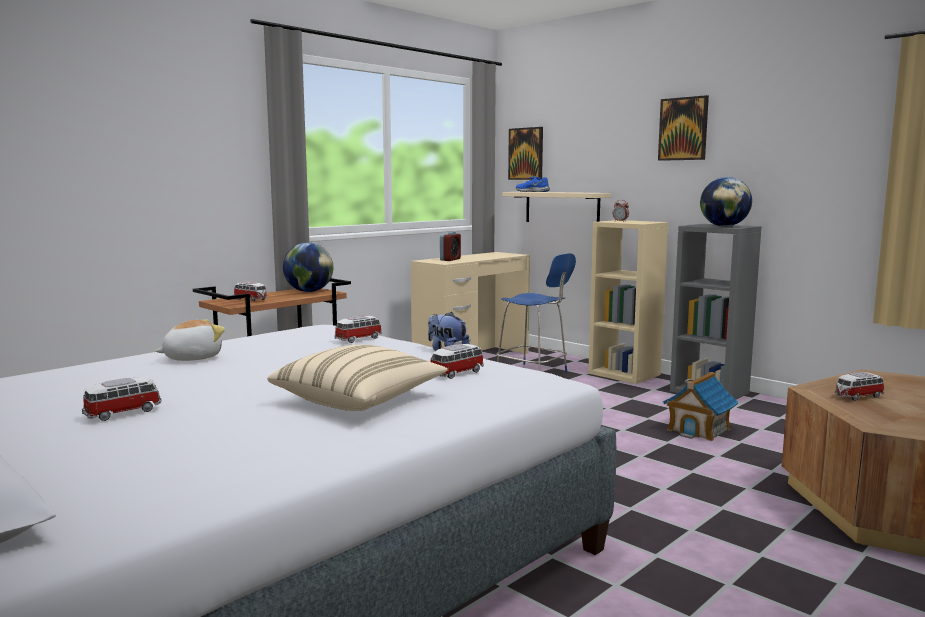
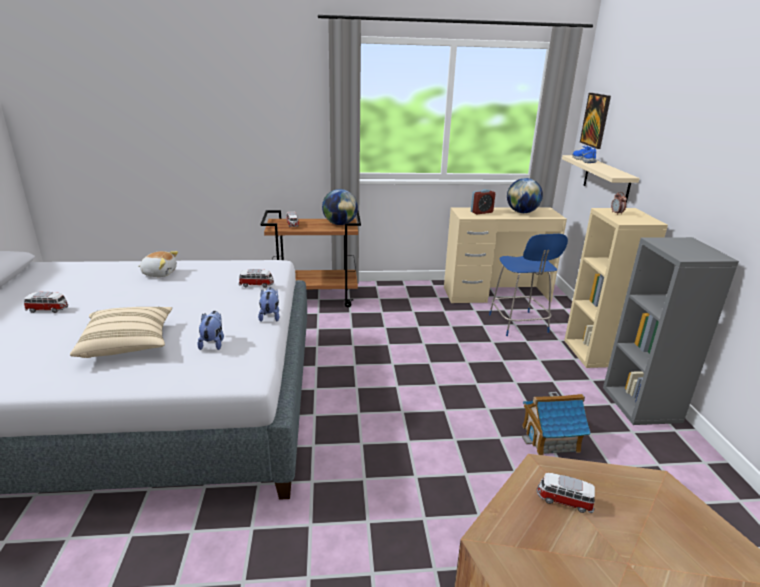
camera: 40 degrees right, 15 degrees up
toy car [430,344,484,379] -> plush toy [197,311,224,350]
picture [658,95,709,161] -> none
globe [700,177,752,227] -> globe moved to [507,178,543,213]

